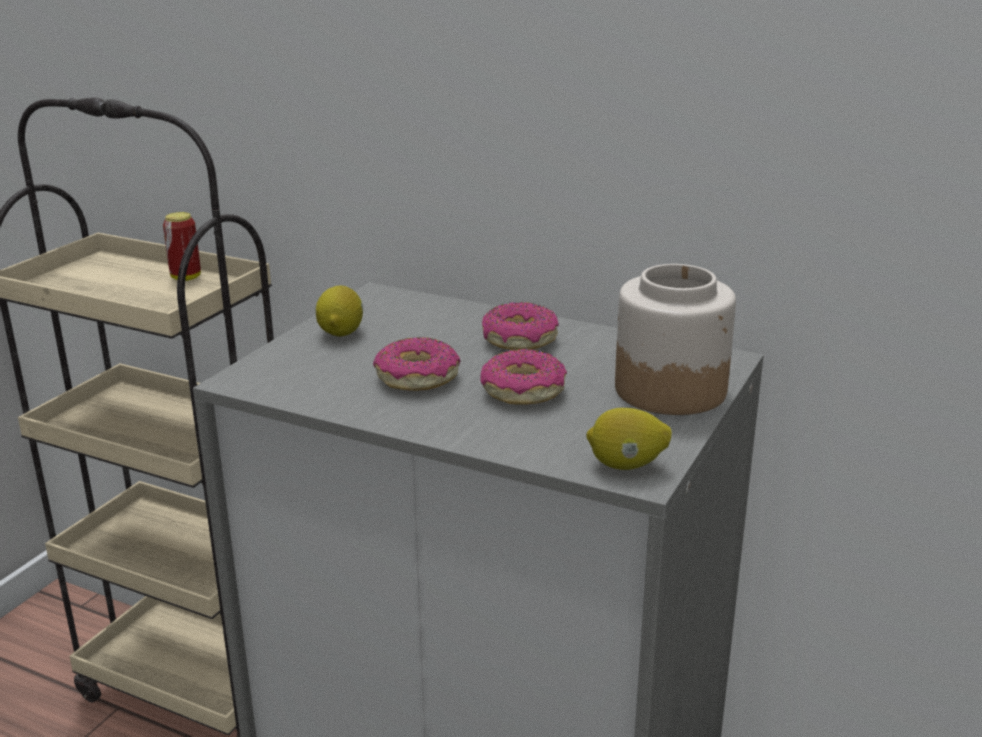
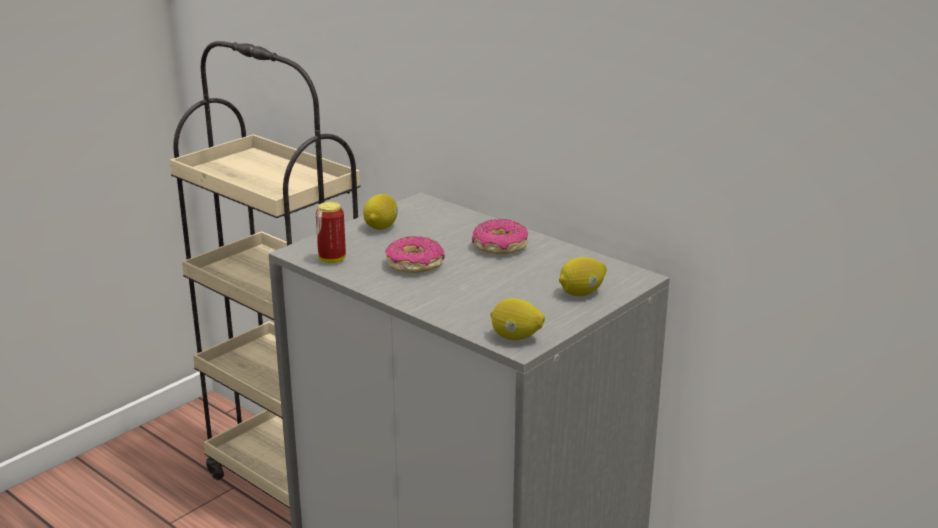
camera: 15 degrees right, 0 degrees up
can [163,212,201,281] -> can moved to [316,202,346,263]
donut [480,349,567,405] -> none
jar [615,264,736,415] -> lemon [559,257,607,296]

